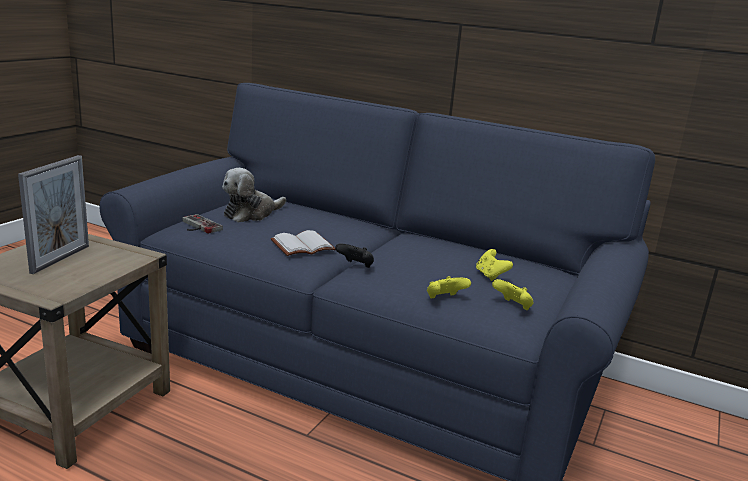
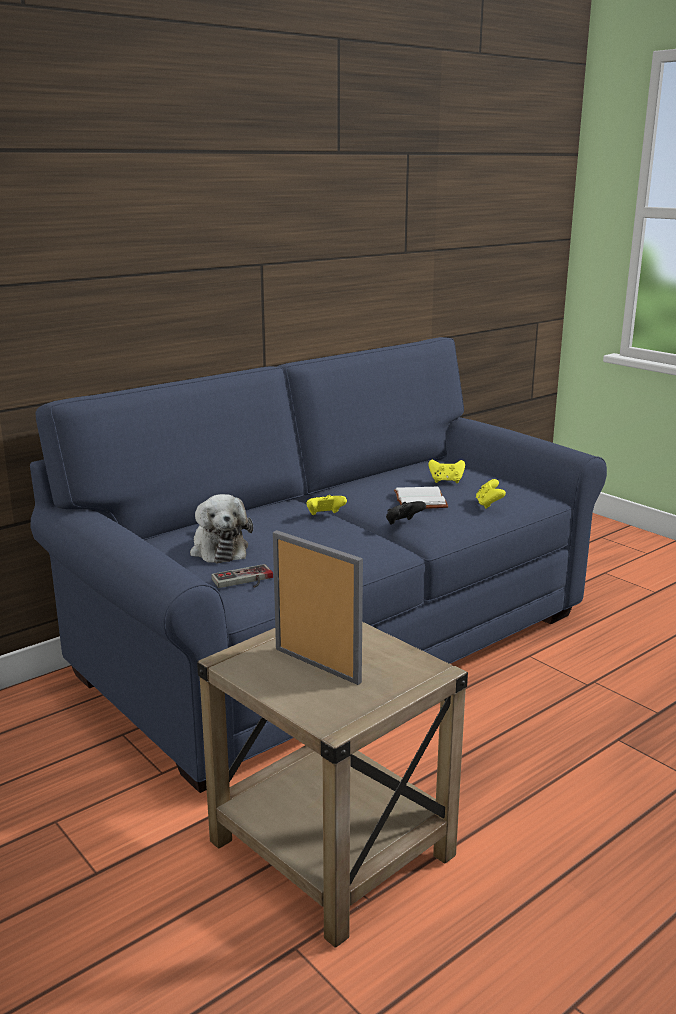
camera: 65 degrees left, 0 degrees up
white book [271,230,335,256] -> white book moved to [394,487,448,509]
yellow game controller [492,279,534,310] -> yellow game controller moved to [307,495,347,515]

